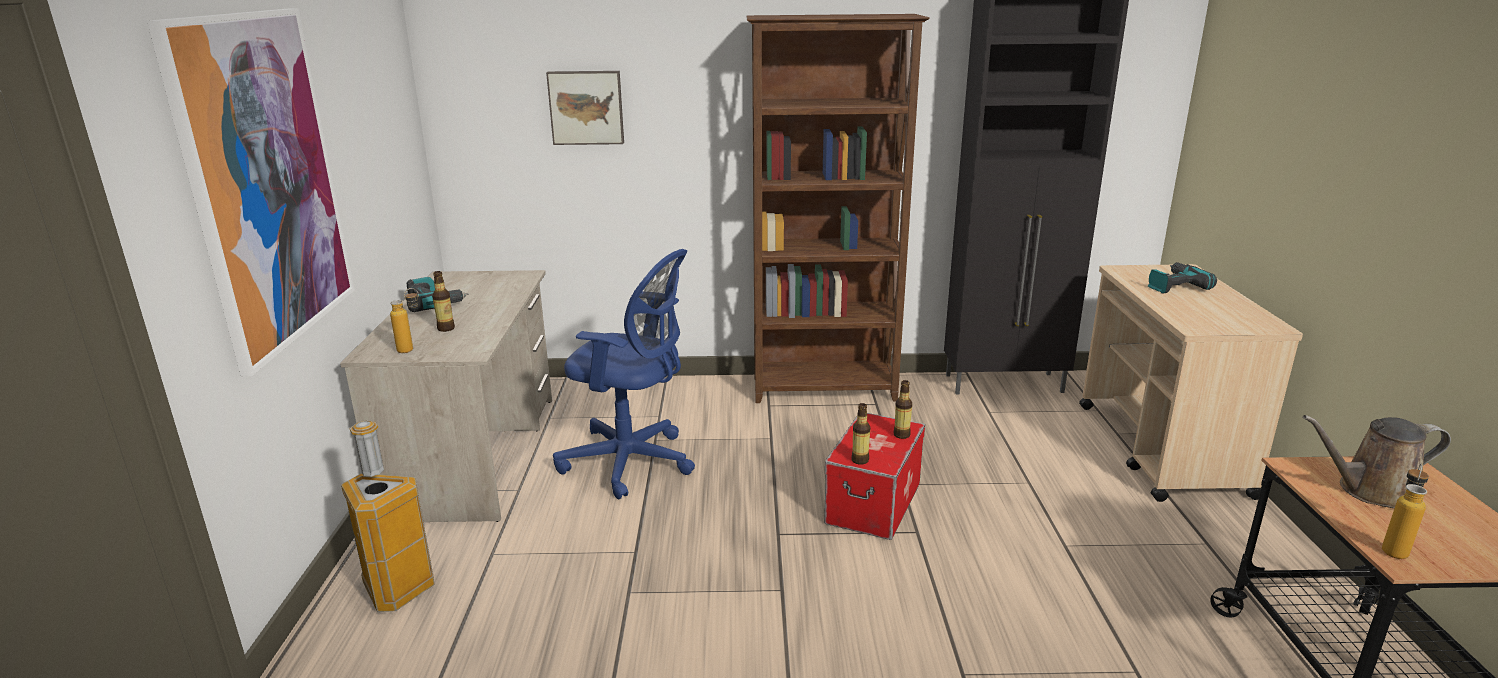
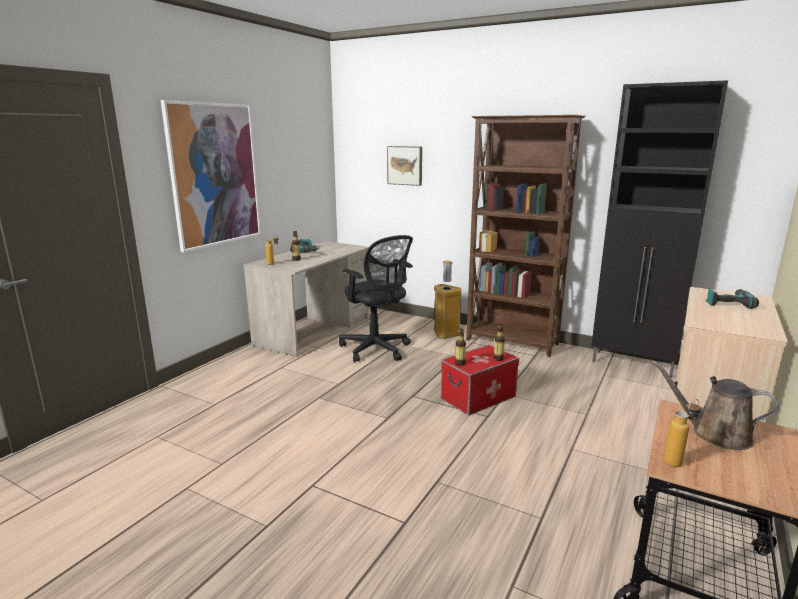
camera: 30 degrees right, 5 degrees down
trash can [341,421,435,612] -> trash can moved to [434,260,461,339]
blue office chair [553,249,695,499] -> black office chair [339,235,413,362]

